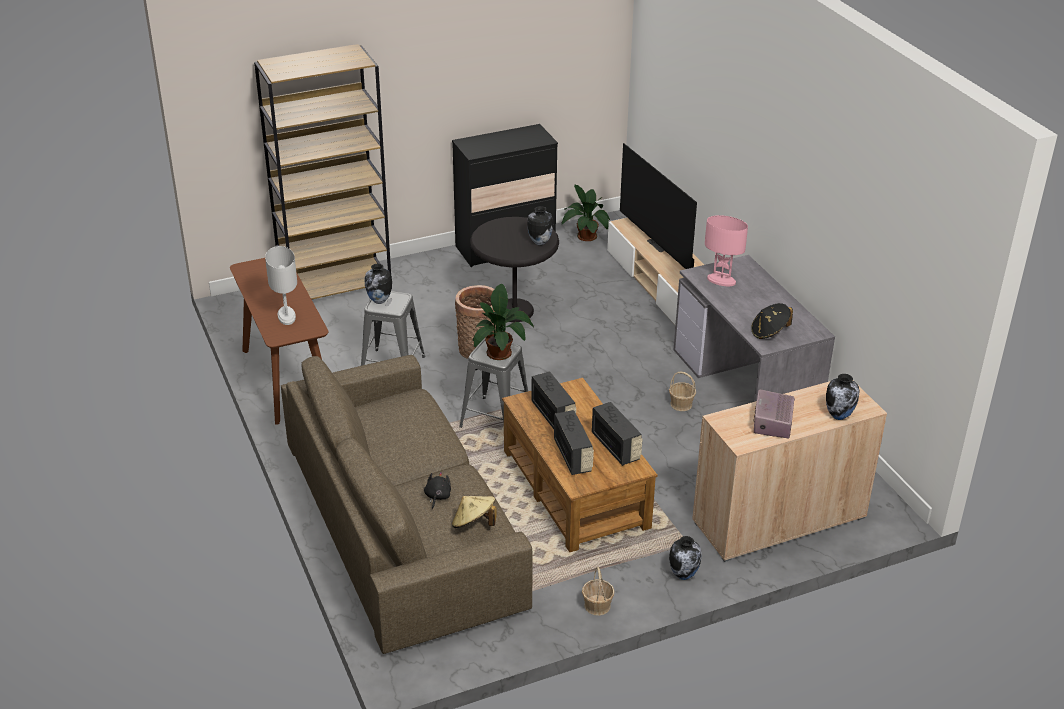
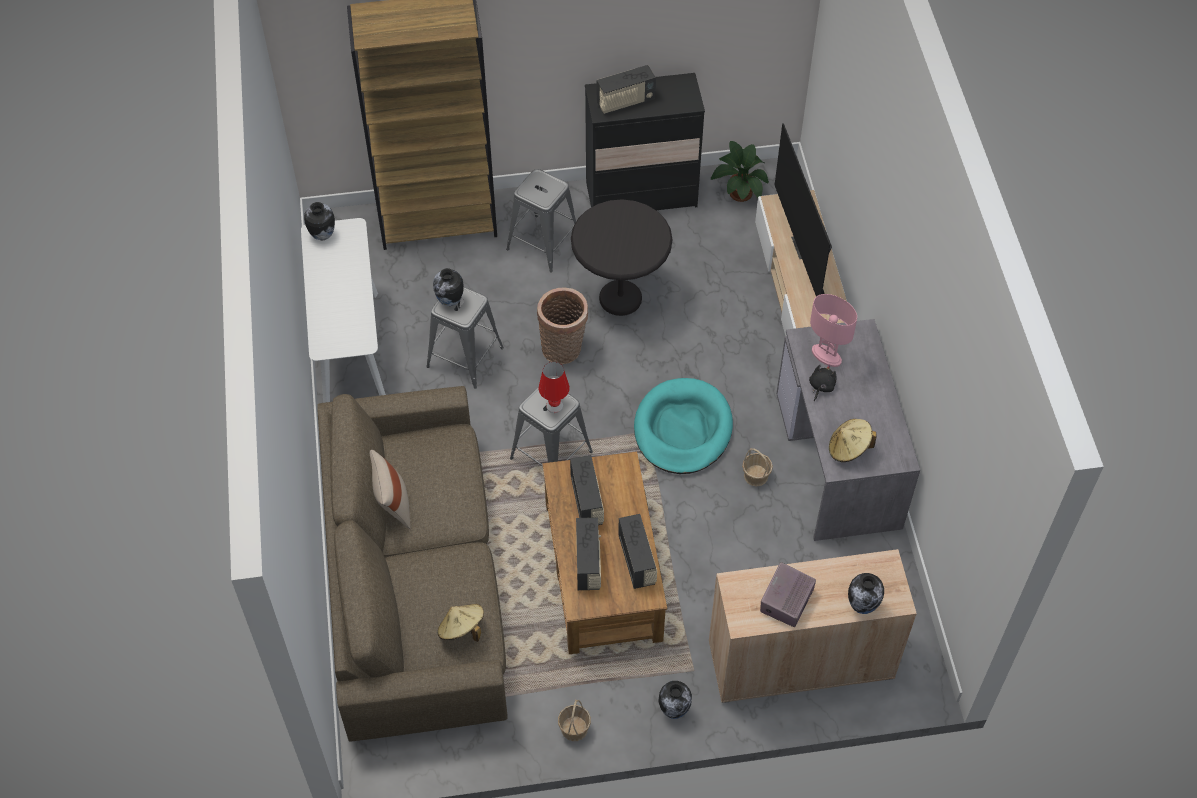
camera: 15 degrees right, 20 degrees up
brown console table [230,258,329,425] -> white console table [301,218,386,403]
white table lamp [265,246,297,325] -> none
black plush toy [424,472,451,509] -> black plush toy moved to [809,365,837,401]
potted plant [473,284,534,360] -> red table lamp [539,362,570,413]
vase [527,206,553,245] -> vase moved to [304,202,335,240]
black hat [751,303,793,339] -> beige hat [829,419,877,462]
none -> beige pillow [370,450,411,529]
none -> grey stool [506,169,576,272]
none -> radio [597,65,656,114]
none -> turquoise dog bed [634,378,733,474]

